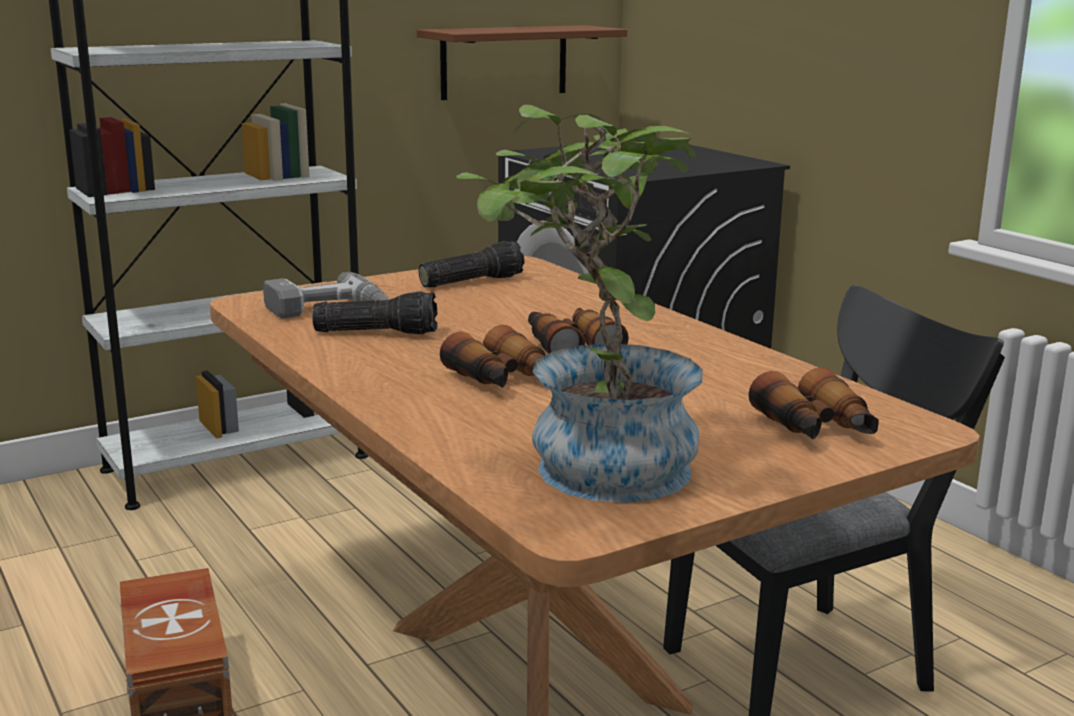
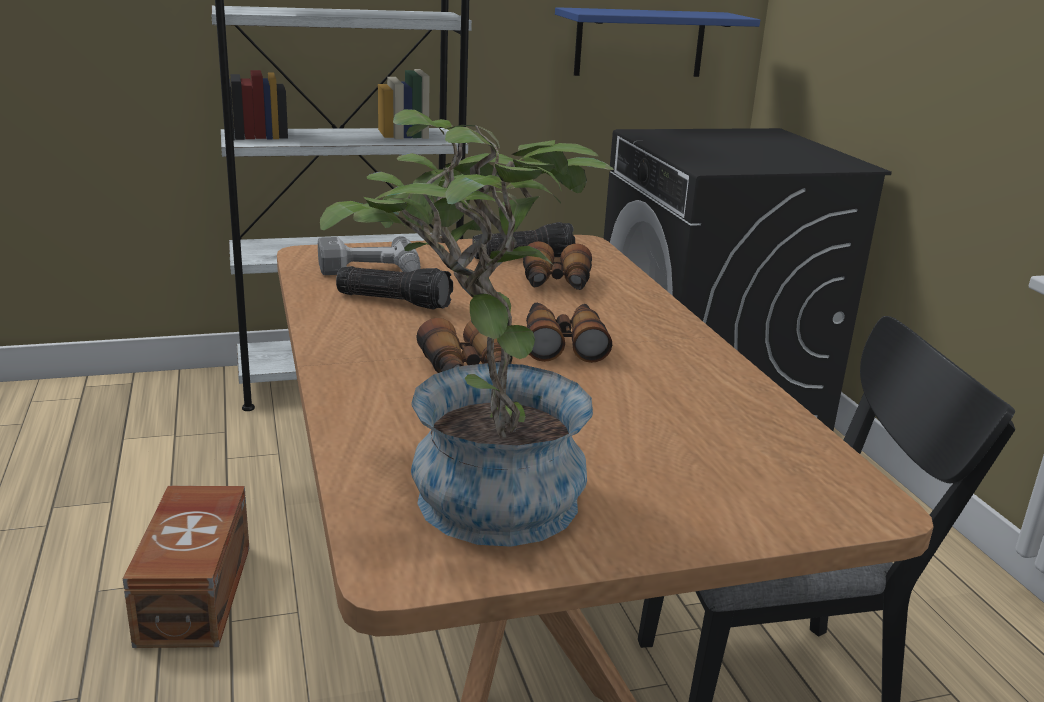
camera: 15 degrees right, 5 degrees up
brown shelf [417,25,627,100] -> blue shelf [555,7,760,77]
binoculars [749,367,879,439] -> binoculars moved to [523,241,592,290]

